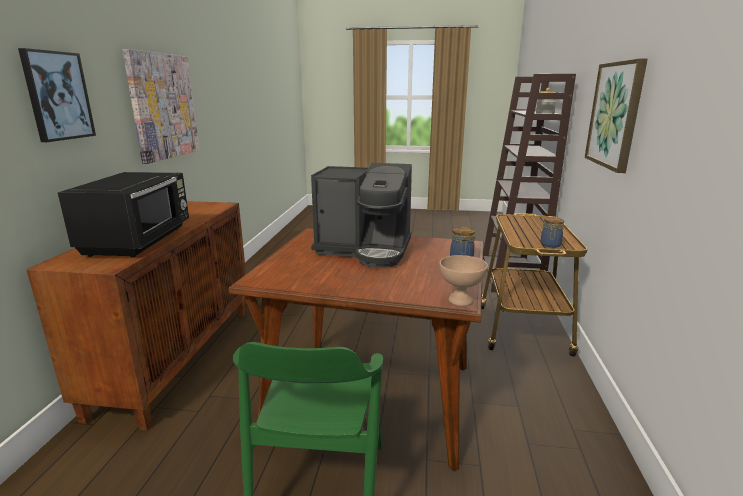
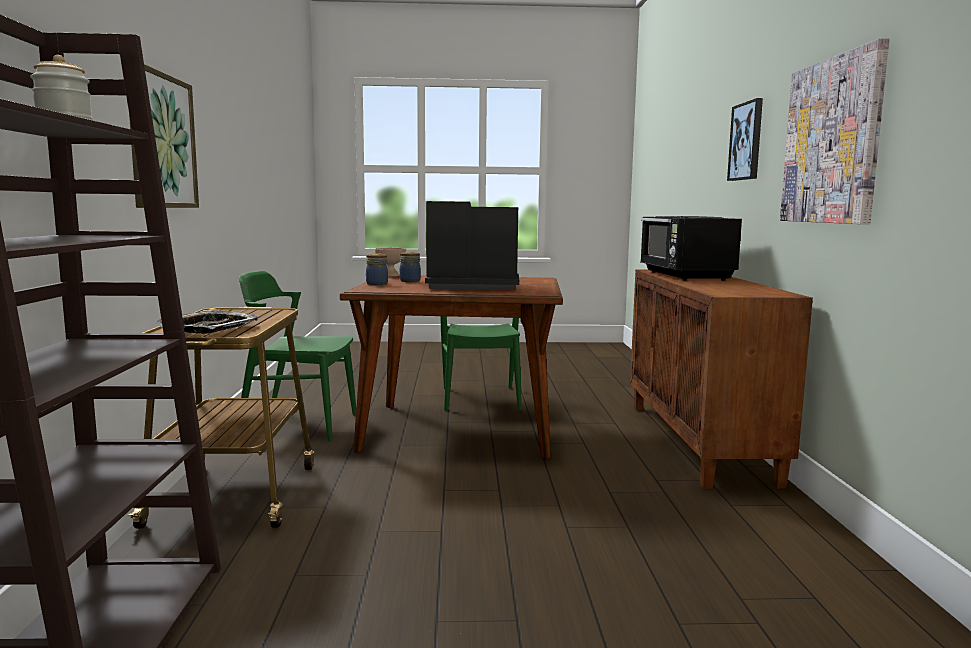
camera: 170 degrees right, 10 degrees down
jar [541,217,564,248] -> jar moved to [399,252,421,282]
none -> tray [157,310,258,334]
none -> green chair [239,271,356,441]

